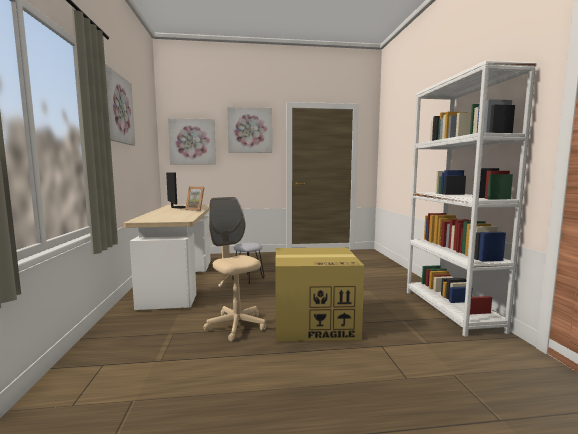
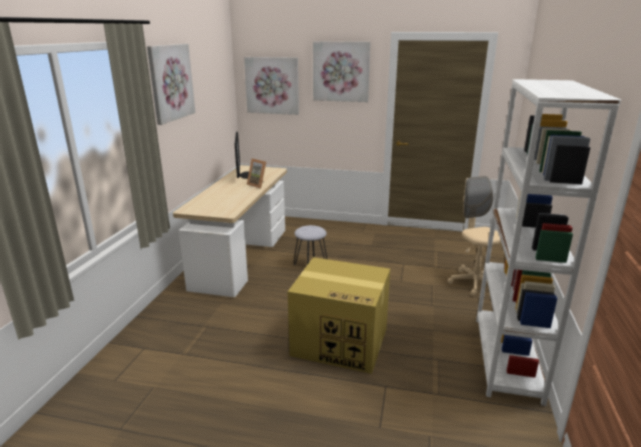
camera: 20 degrees right, 15 degrees up
beige office chair [204,197,266,342] -> beige office chair moved to [448,176,501,296]

